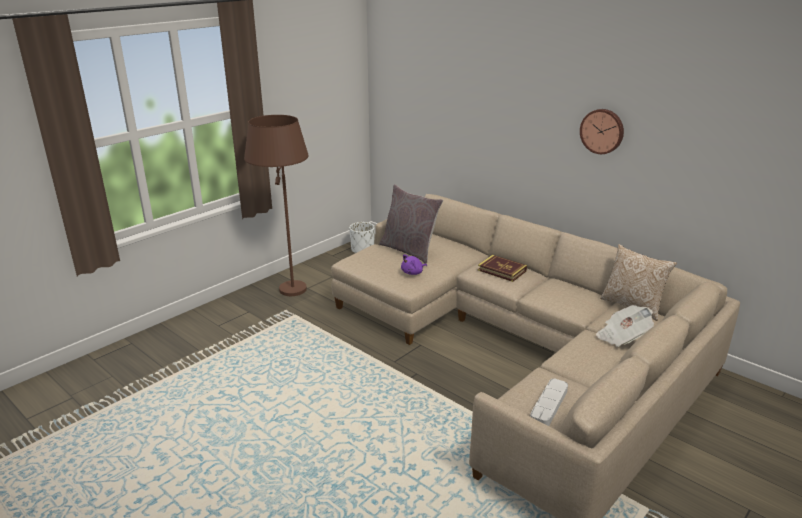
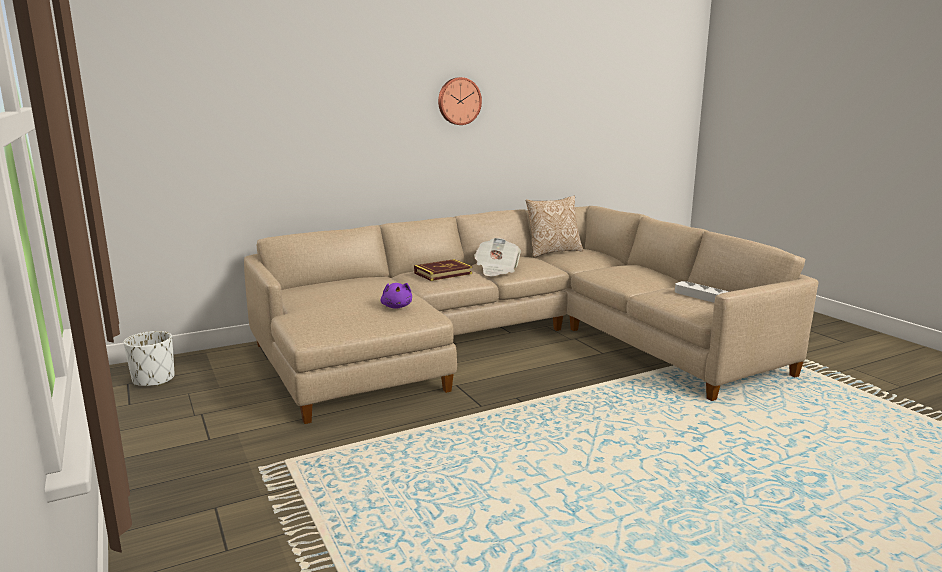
camera: 70 degrees left, 10 degrees down
brown floor lamp [244,115,308,296] -> none
grey pillow [379,184,443,264] -> none
newspaper [596,305,654,347] -> newspaper moved to [474,238,521,276]

